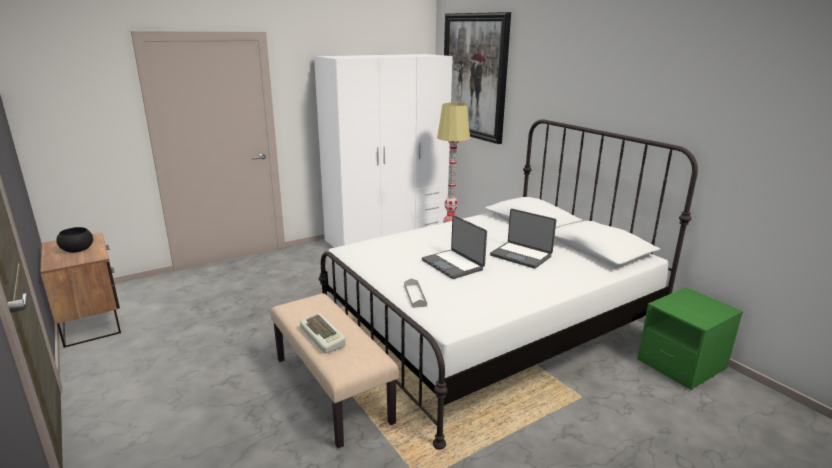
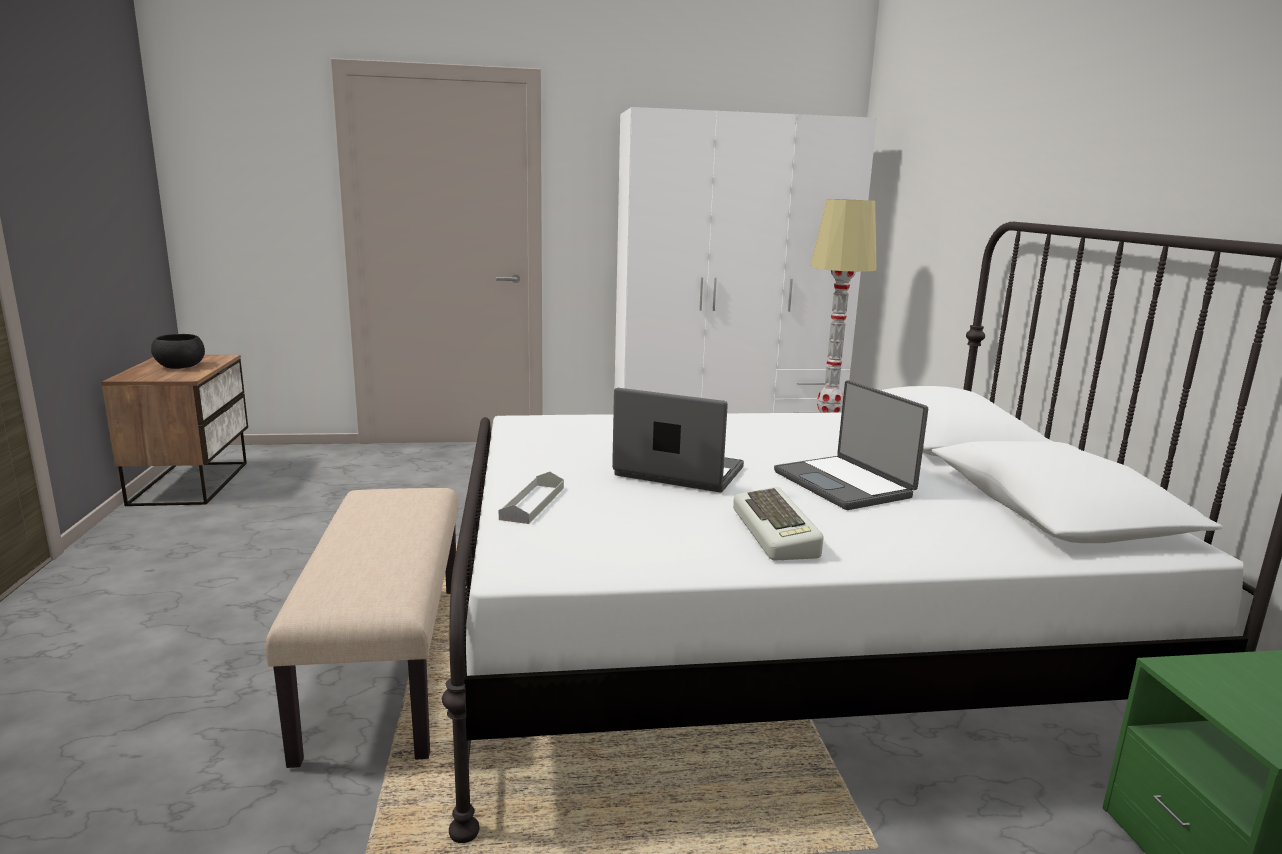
camera: 25 degrees right, 5 degrees down
keyboard [300,313,346,353] -> keyboard moved to [733,487,824,561]
laptop [422,215,487,279] -> laptop turned 120 degrees clockwise [612,388,744,492]
picture [444,12,511,144] -> none

